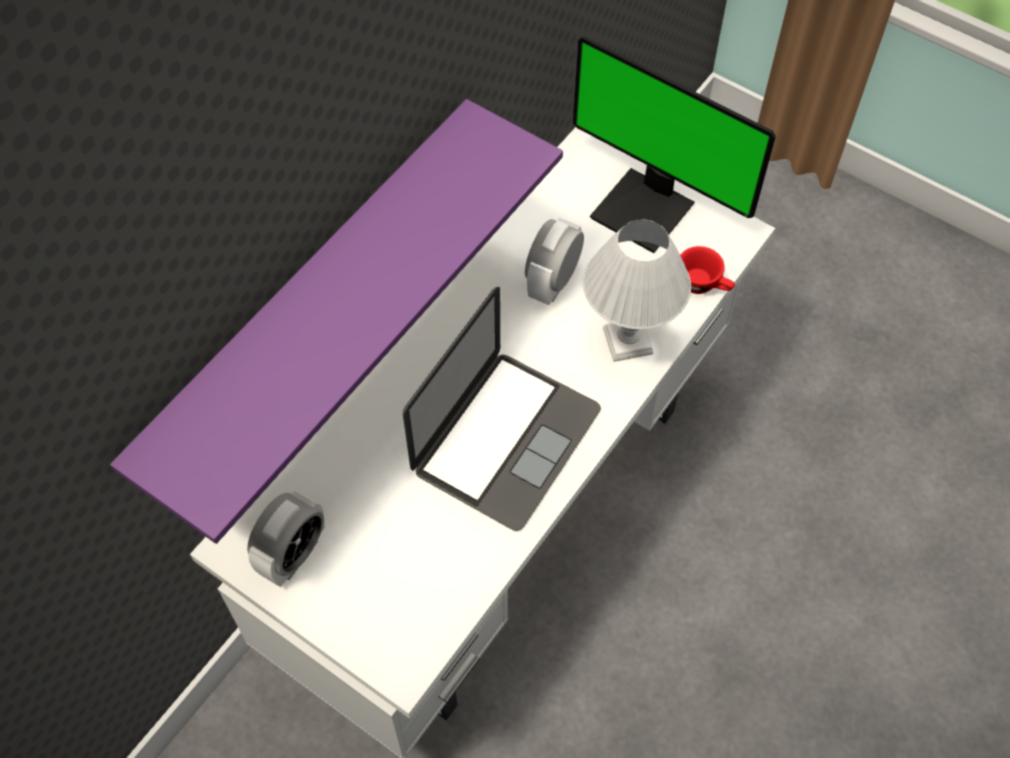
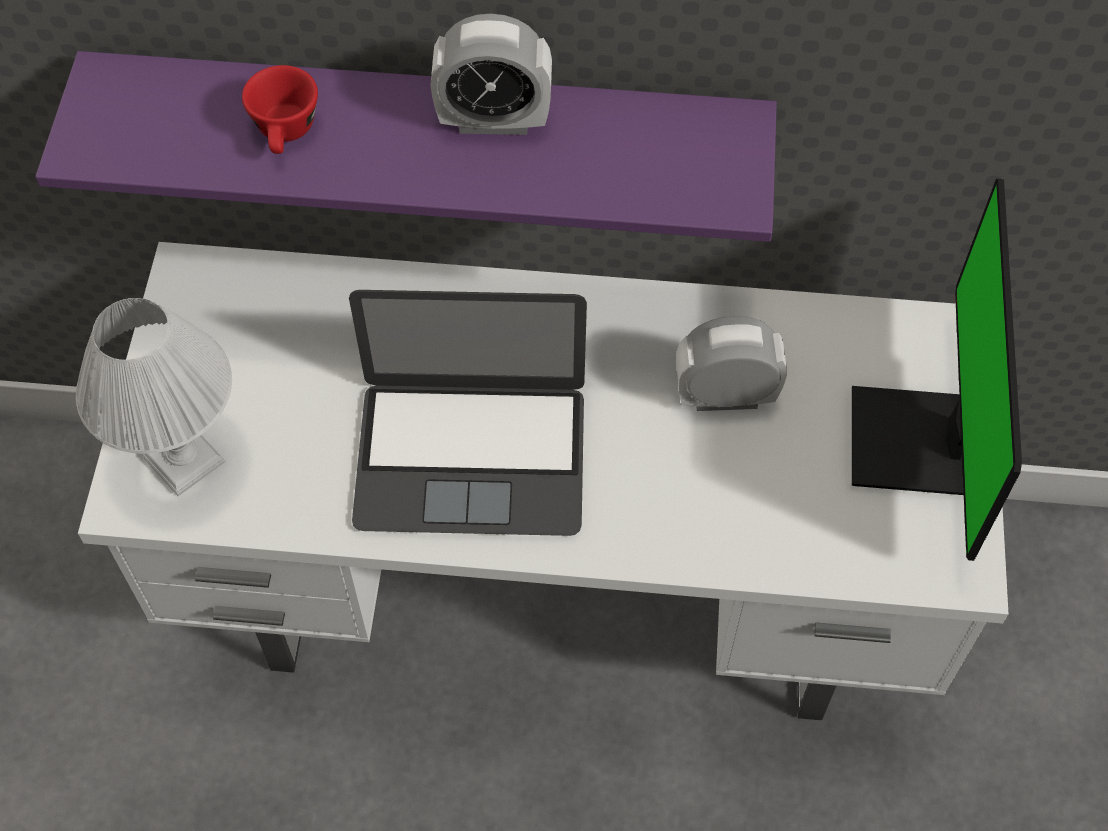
camera: 60 degrees right, 0 degrees up
alarm clock [247,491,325,587] -> alarm clock moved to [431,14,552,135]
white table lamp [583,219,691,362] -> white table lamp moved to [76,298,232,496]
red cup [680,246,735,294] -> red cup moved to [242,65,318,154]

